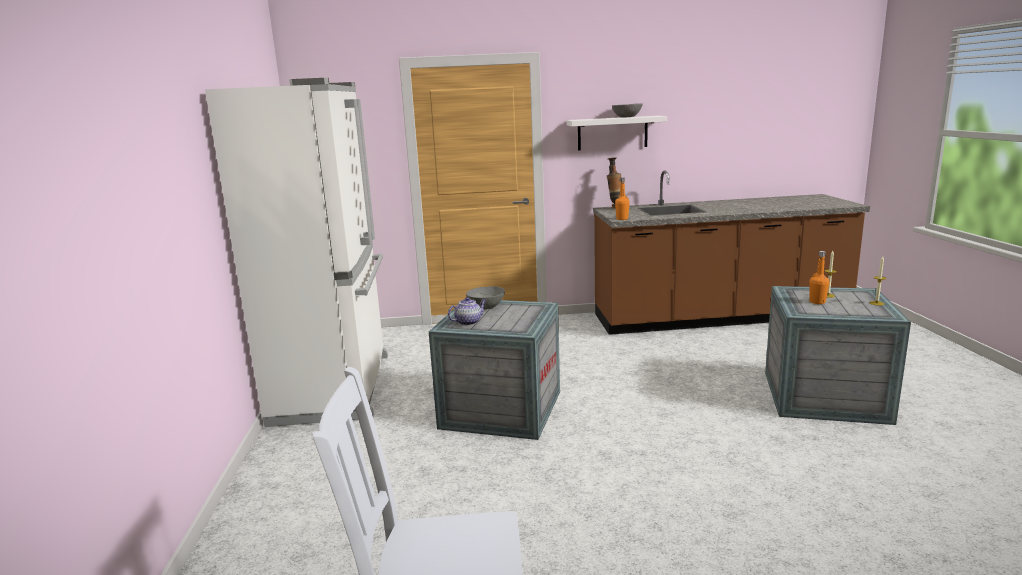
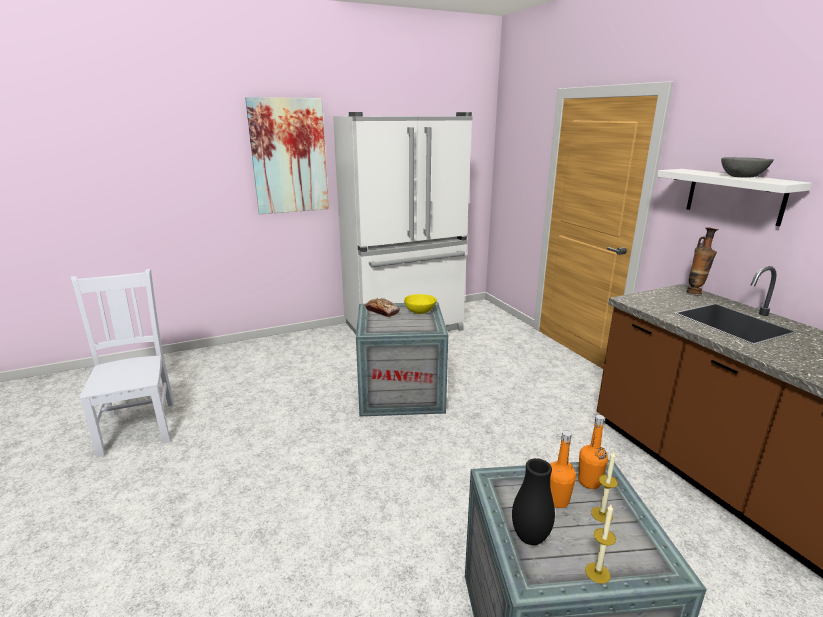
camera: 70 degrees right, 5 degrees up
teapot [448,297,486,325] -> bread [365,298,400,317]
grey bowl [466,286,505,310] -> yellow bowl [404,294,437,314]
orange bottle [615,178,630,220] -> orange bottle moved to [578,415,608,489]
none -> picture [245,97,329,214]
none -> black vase [512,458,555,545]

